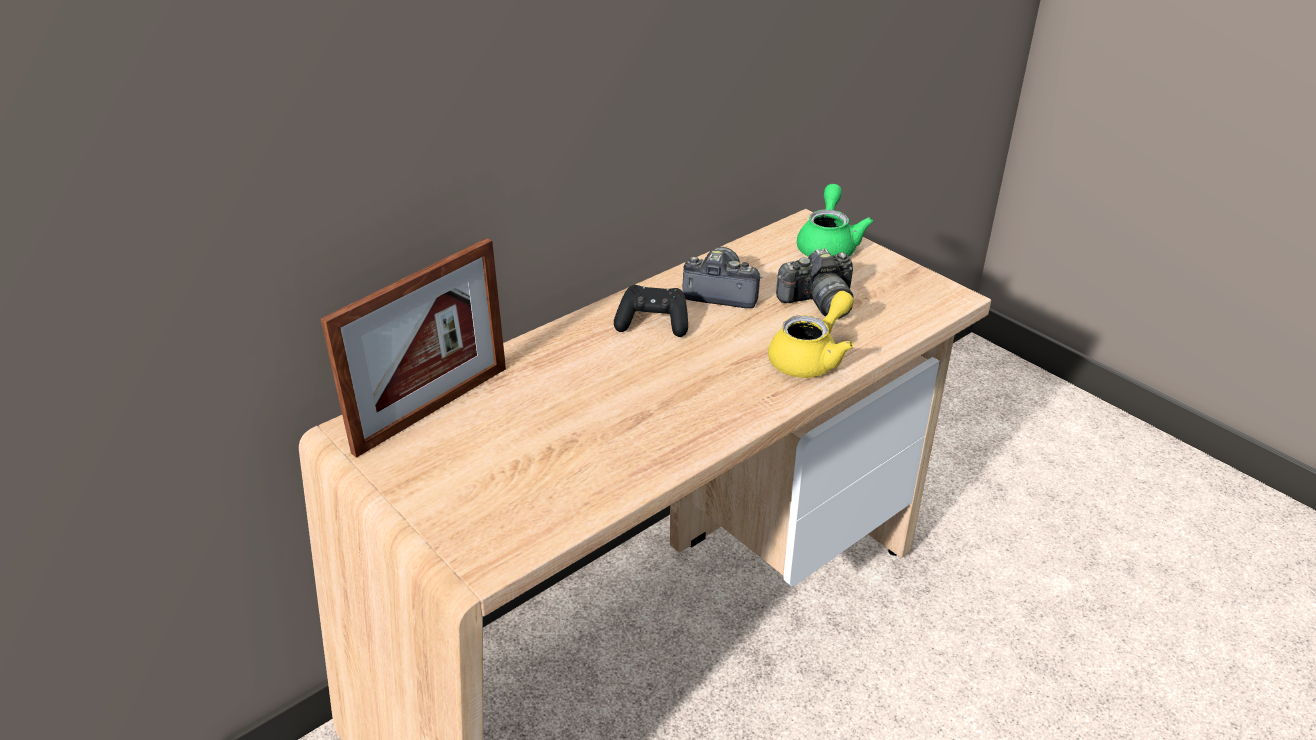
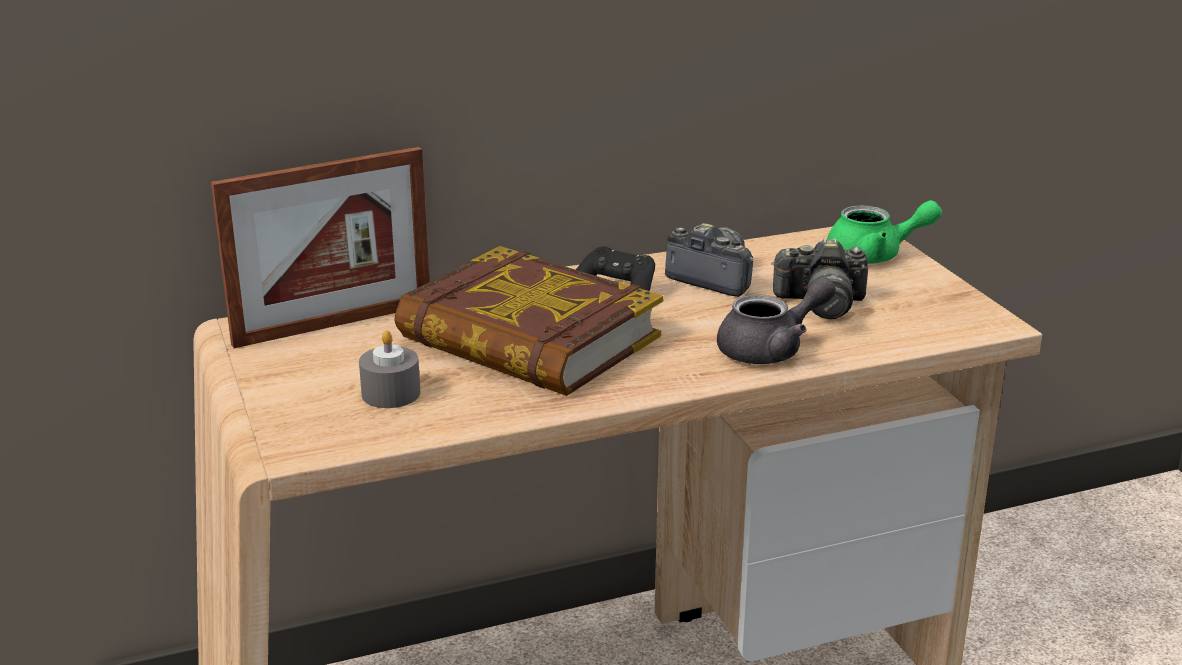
camera: 20 degrees right, 10 degrees down
yellow teapot [768,291,854,378] -> grey teapot [717,277,836,364]
green teapot [797,184,873,257] -> green teapot turned 60 degrees clockwise [827,200,942,264]
none -> grey candle [359,330,420,408]
none -> book [394,246,663,396]

